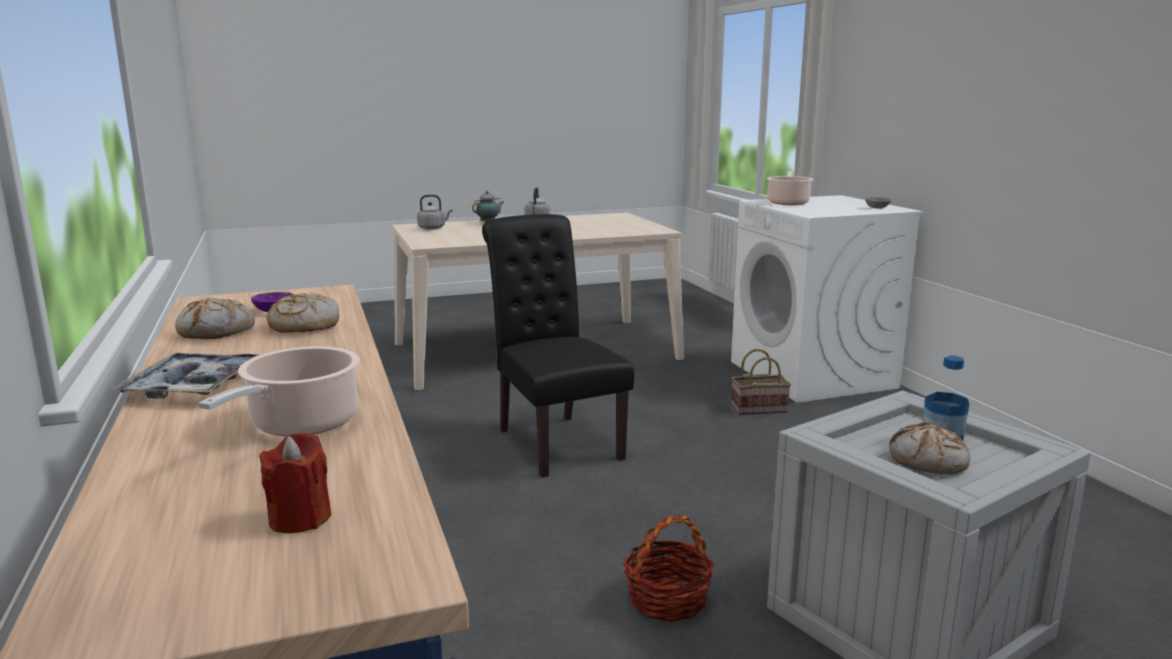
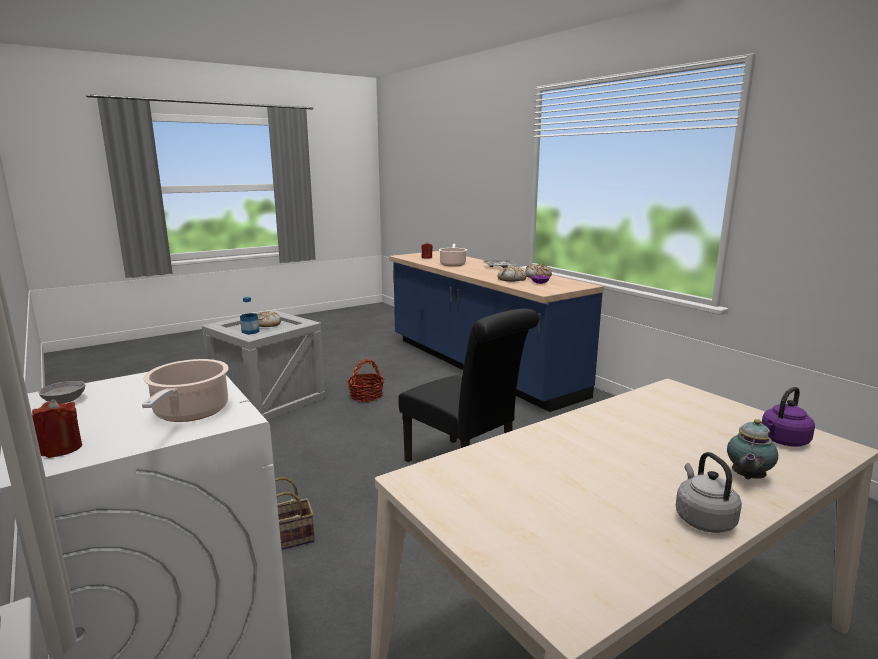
camera: 165 degrees right, 0 degrees up
grey kettle [417,195,453,229] -> purple kettle [761,387,815,447]
none -> red candle [32,399,82,458]

